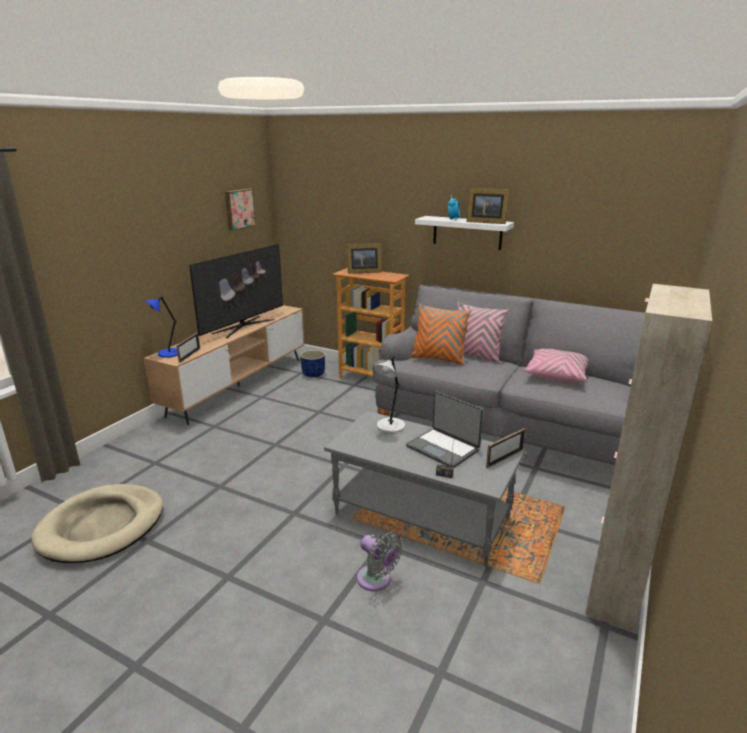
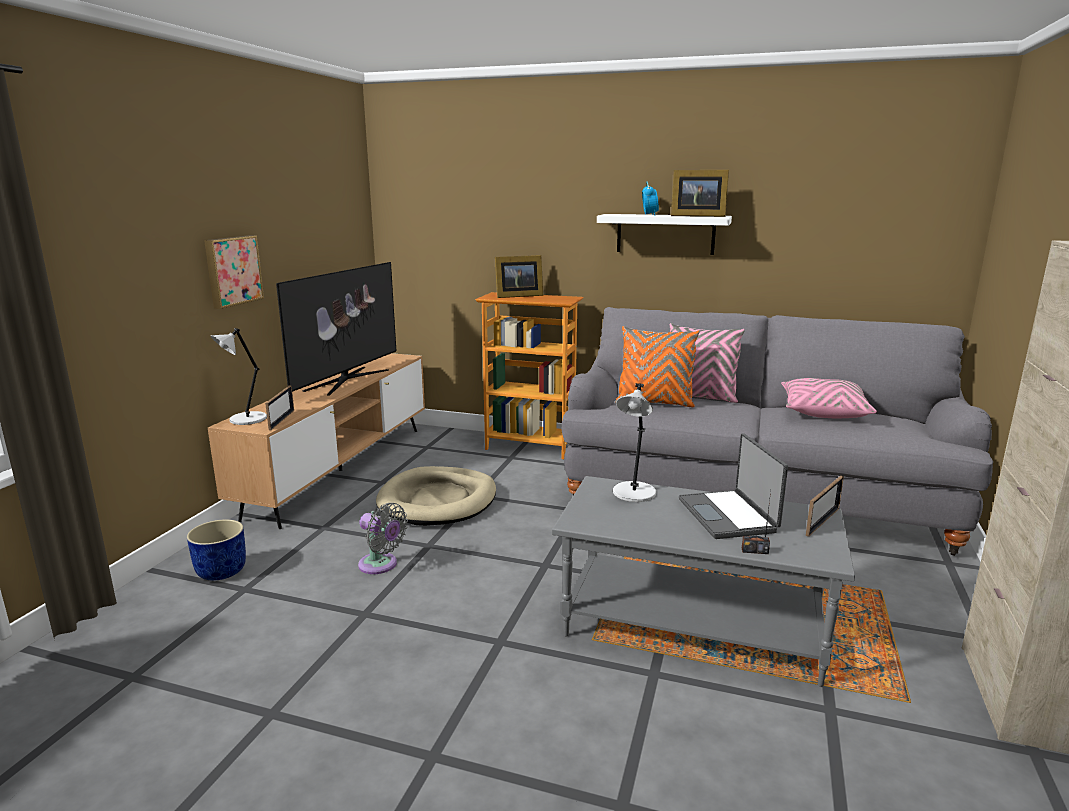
camera: 10 degrees left, 5 degrees down
beige dog bed [31,484,163,563] -> beige dog bed moved to [376,466,496,526]
blue table lamp [145,295,178,358] -> grey table lamp [211,328,267,425]
picture [225,189,256,231] -> picture moved to [204,235,264,309]
blue planter [300,350,325,377] -> blue planter moved to [187,519,246,580]
grey fan [357,531,403,591] -> grey fan moved to [358,503,408,574]
laptop [406,391,483,468] -> laptop turned 45 degrees clockwise [679,433,788,539]

